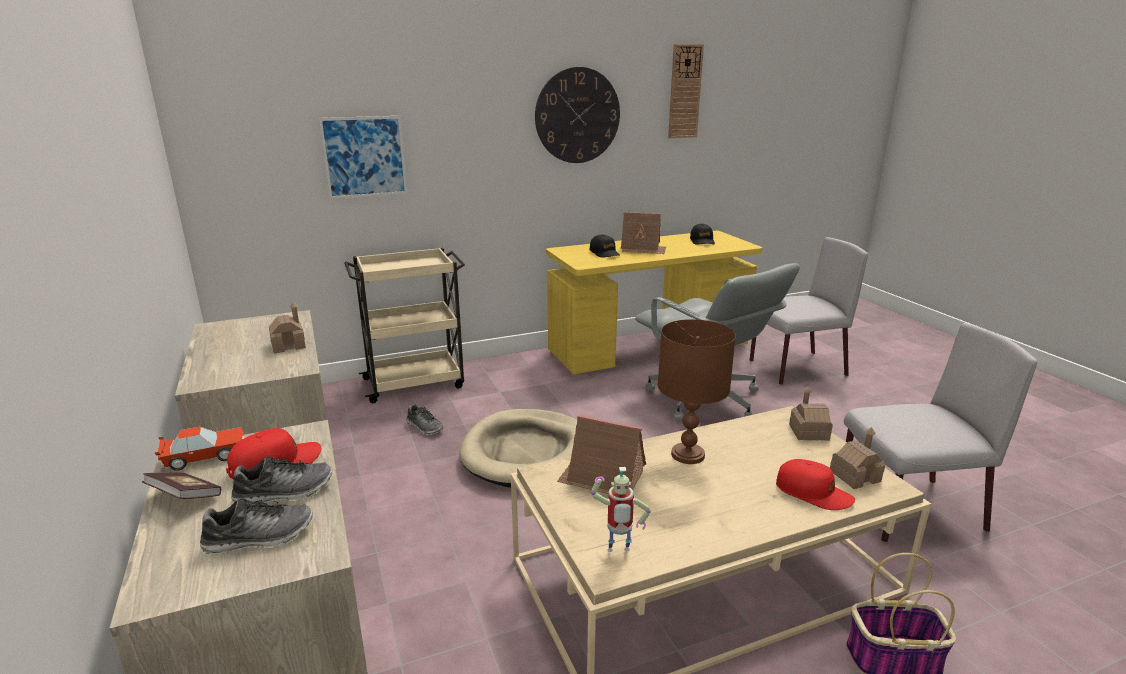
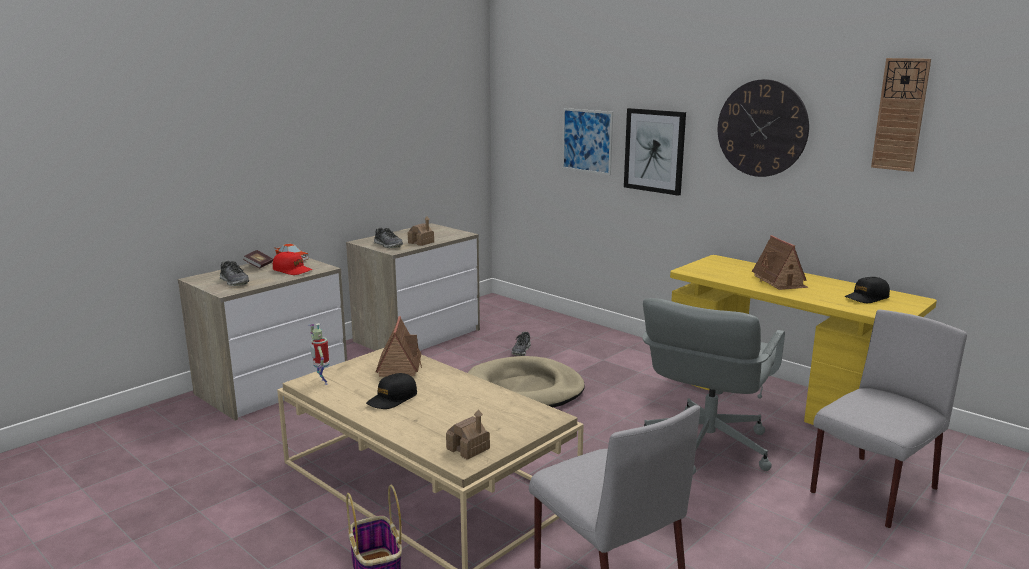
camera: 65 degrees right, 5 degrees down
shoe [231,457,332,504] -> shoe moved to [374,228,403,248]
beige cart [344,248,465,403] -> none
black cap [590,235,620,258] -> black cap moved to [366,373,417,409]
brown table lamp [658,319,736,464] -> none
grey chair [750,237,868,385] -> grey chair turned 90 degrees counterclockwise [810,310,967,528]
red cap [776,459,855,510] -> none
toy house [789,386,833,441] -> none
none -> picture [624,108,686,196]

